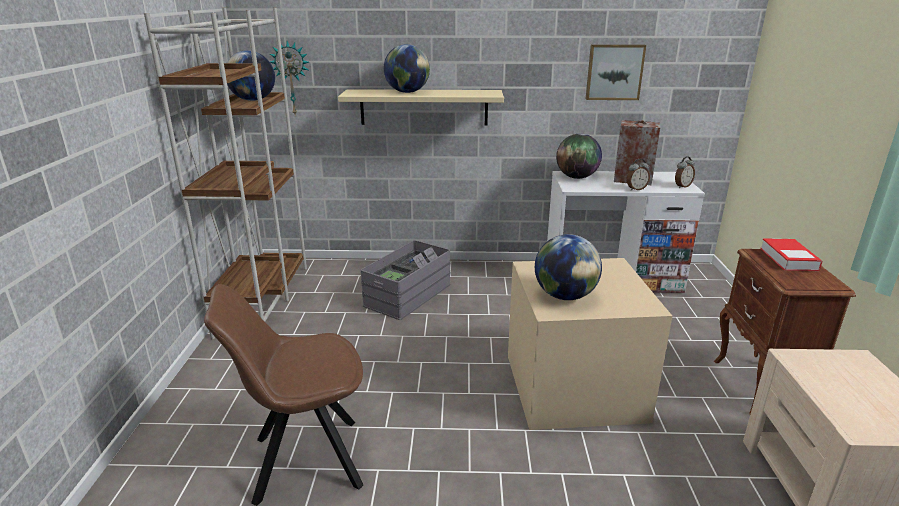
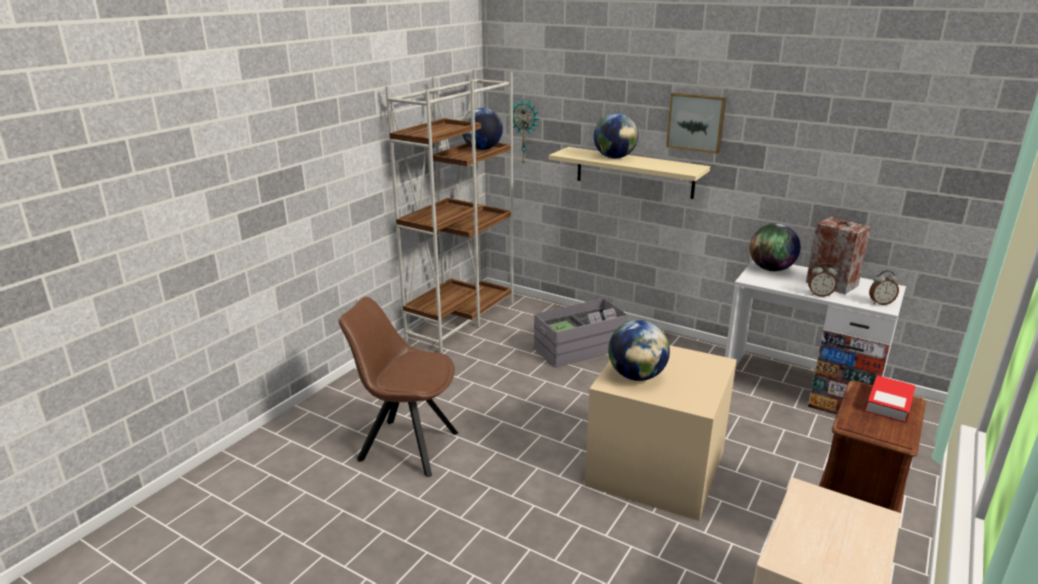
camera: 30 degrees right, 0 degrees up
picture [586,44,646,100] -> picture moved to [666,93,726,154]

